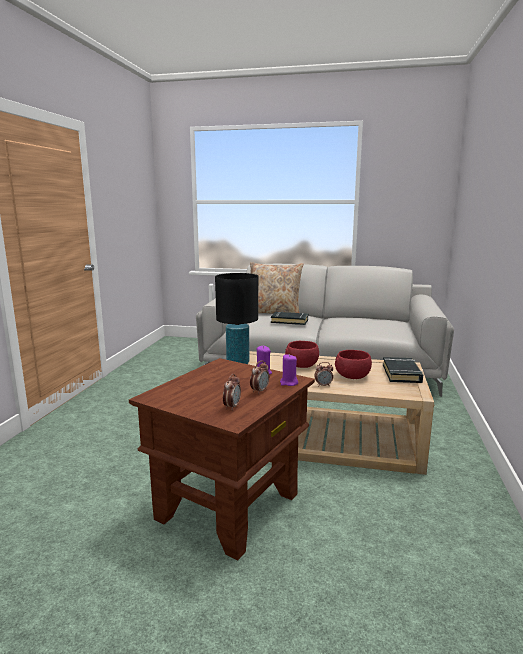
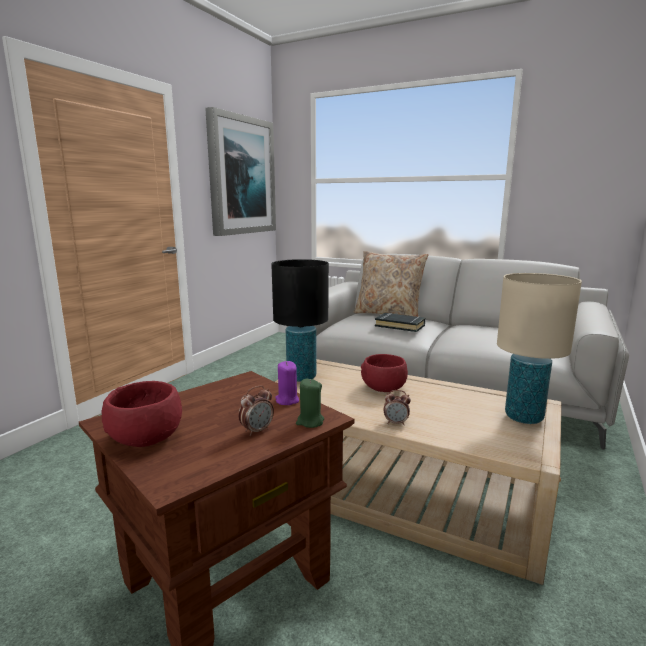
camera: 15 degrees right, 0 degrees up
alarm clock [223,374,241,410] -> none
purple candle [280,354,298,386] -> green candle [296,379,324,428]
red bowl [335,350,372,379] -> red bowl moved to [102,381,182,447]
black book [383,357,423,383] -> beige table lamp [497,273,582,424]
none -> picture [205,107,276,236]

